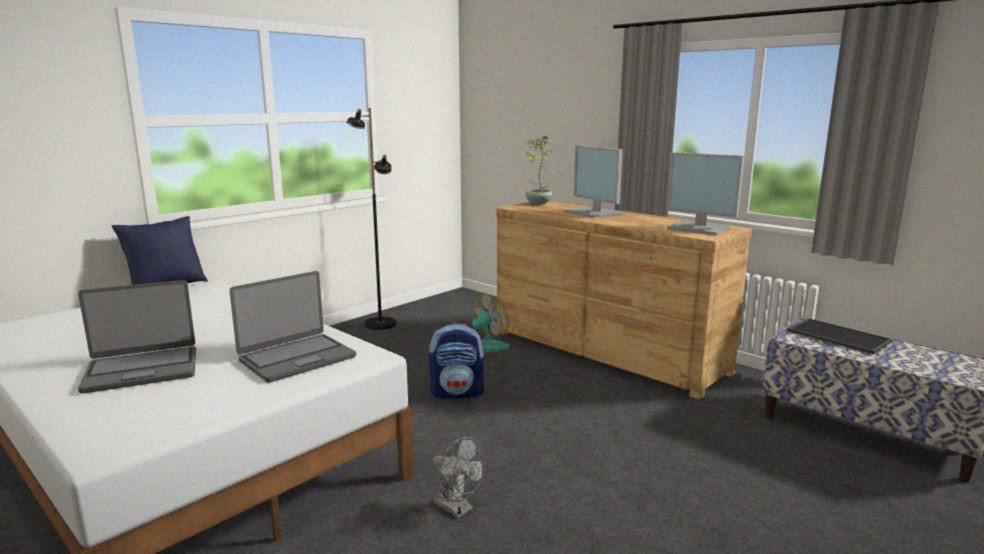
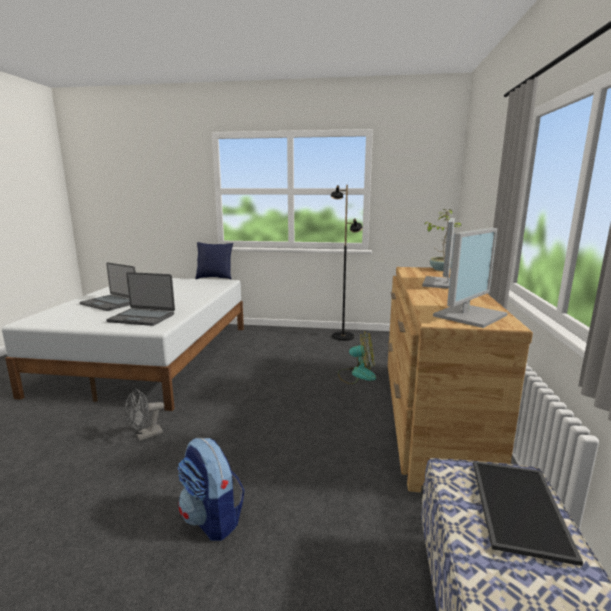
camera: 55 degrees right, 0 degrees up
backpack [429,324,485,398] -> backpack moved to [178,438,245,541]
grey fan [432,437,485,518] -> grey fan turned 45 degrees clockwise [125,389,164,441]
monitor [666,152,744,235] -> monitor turned 135 degrees counterclockwise [433,228,507,328]

